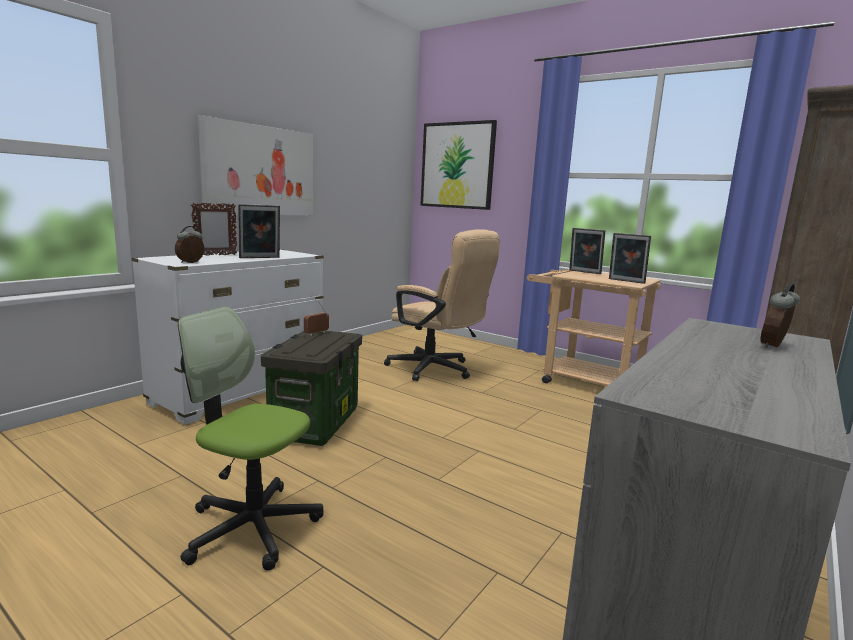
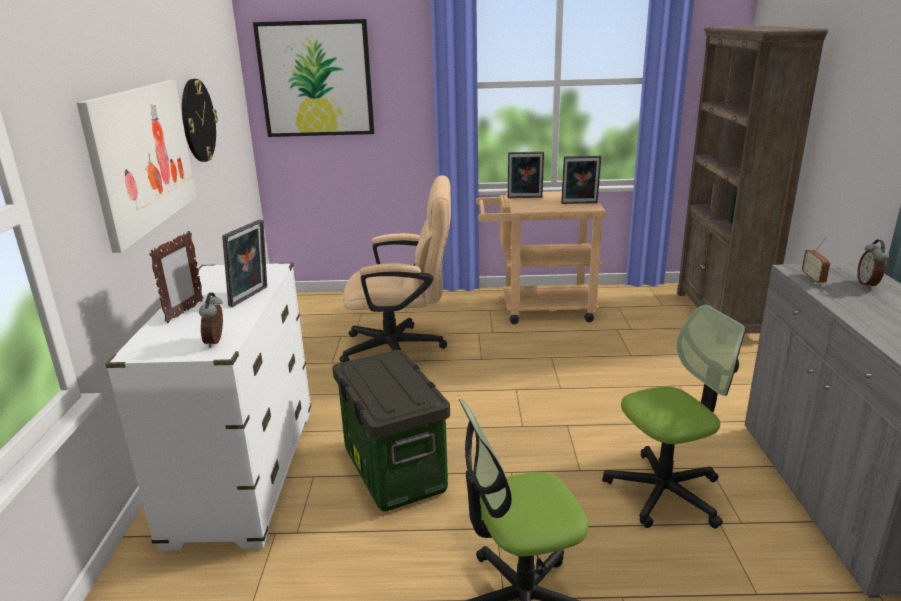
camera: 35 degrees left, 10 degrees up
radio [304,301,329,336] -> radio moved to [802,236,830,284]
none -> wall clock [182,79,218,162]
none -> office chair [602,305,745,529]

